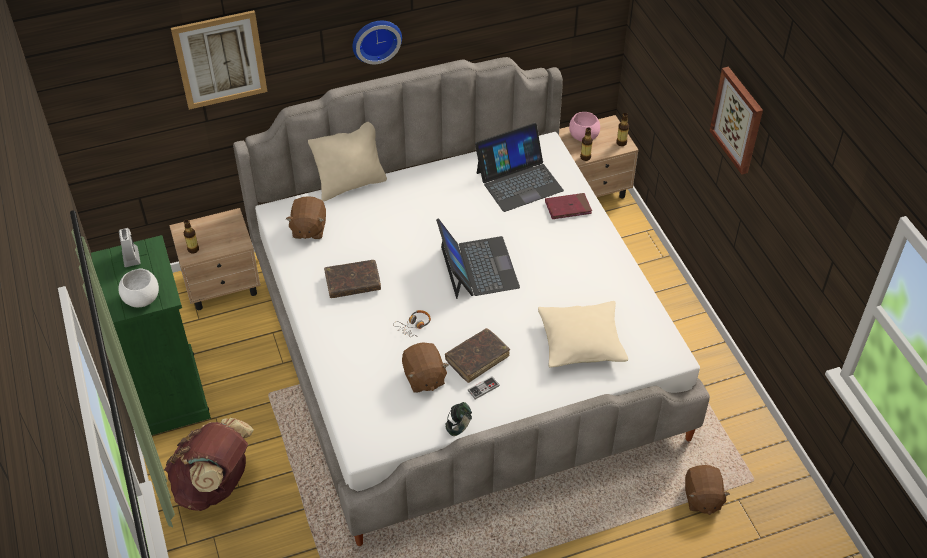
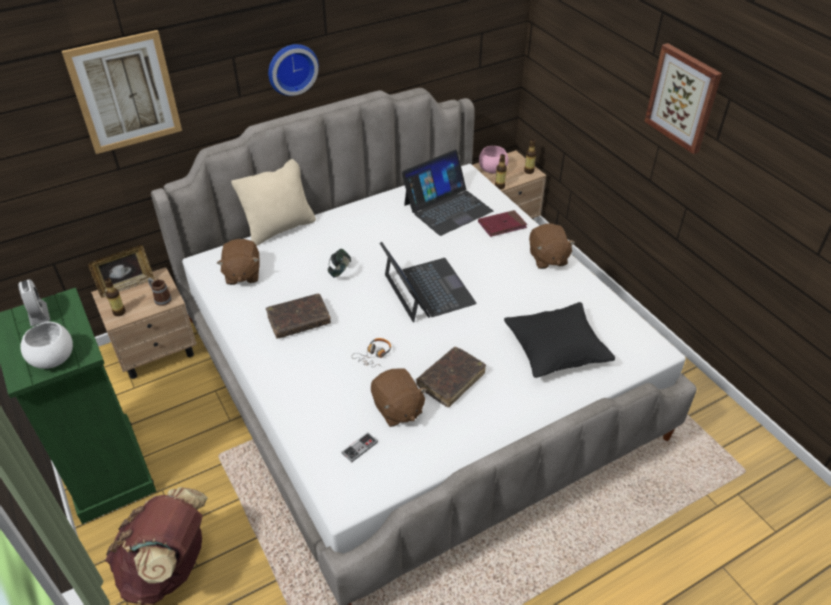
camera: 10 degrees left, 5 degrees down
headphones [446,402,472,436] -> headphones moved to [328,249,351,278]
game controller [468,376,500,399] -> game controller moved to [341,432,378,463]
beige pillow [538,301,628,367] -> black pillow [504,302,615,378]
brown plush toy [685,465,730,515] -> brown plush toy moved to [529,224,575,269]
none -> picture frame [88,245,155,298]
none -> mug [148,278,171,306]

